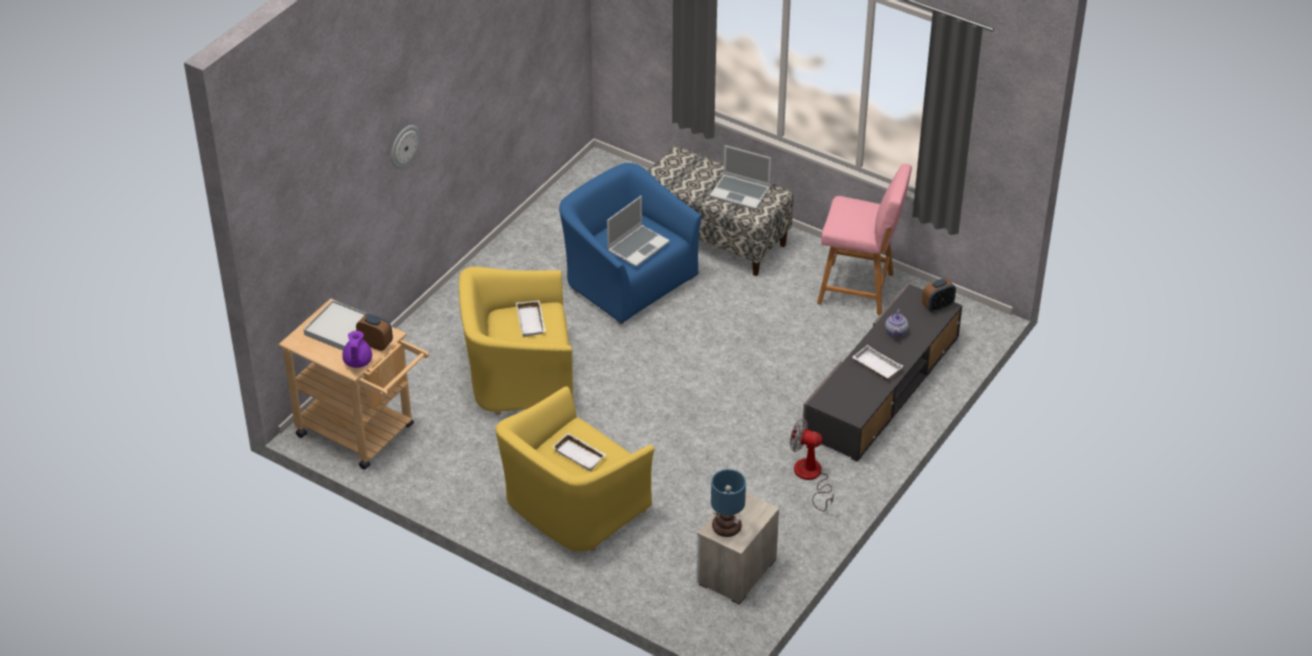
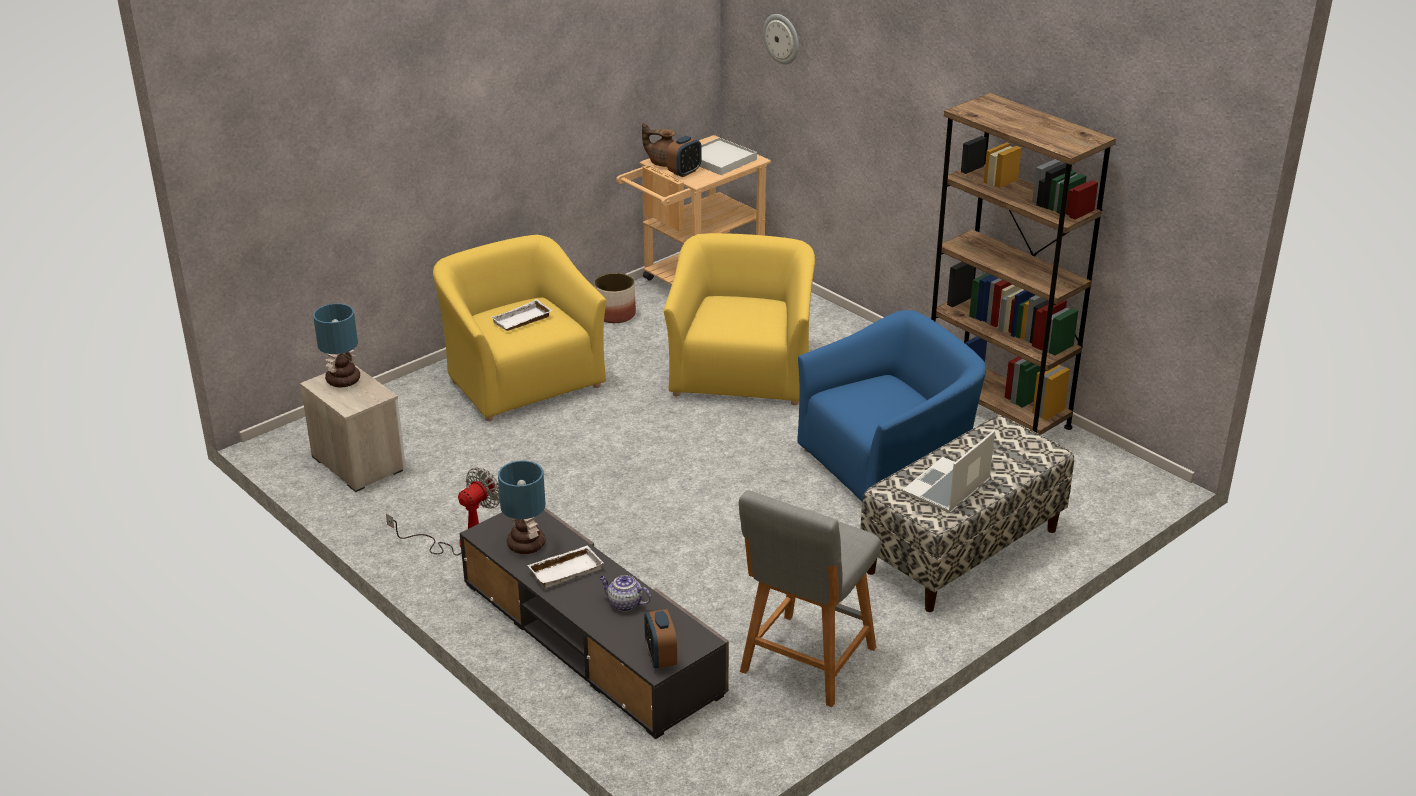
camera: 105 degrees right, 10 degrees down
purple teapot [342,331,372,368] -> brown teapot [642,123,675,167]
wall clock [391,125,420,168] -> wall clock moved to [763,14,799,65]
white tray [516,300,546,337] -> none
laptop [607,196,670,267] -> none
pink stool [817,164,912,315] -> grey stool [739,490,881,707]
none -> table lamp [498,461,546,554]
none -> planter [594,273,636,323]
none -> brown bookcase [931,93,1116,435]

